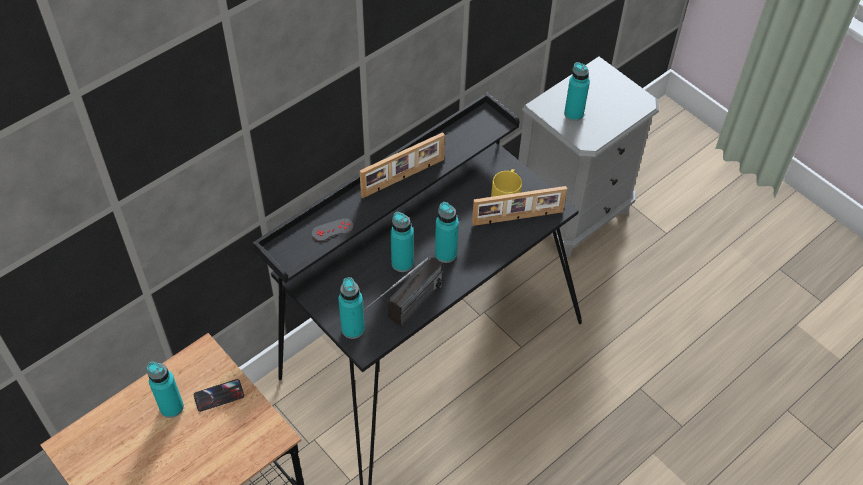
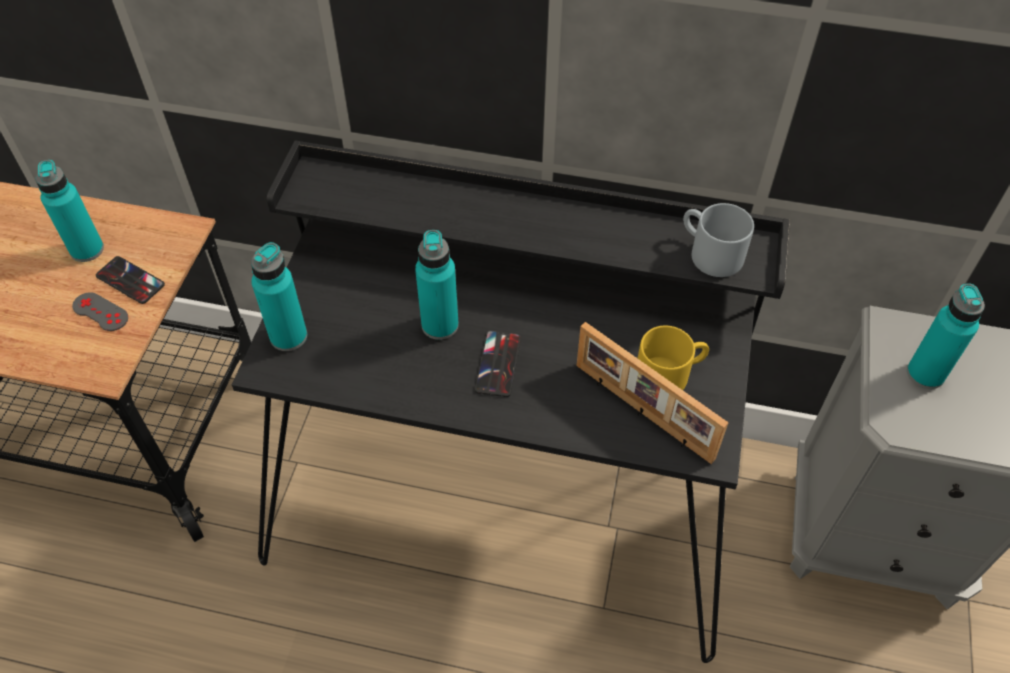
camera: 55 degrees right, 0 degrees up
grey game controller [312,218,353,241] -> grey game controller moved to [72,292,128,331]
picture frame [360,132,445,198] -> none
radio [363,256,443,326] -> none
turquoise bottle [435,202,459,263] -> phone [474,330,521,397]
none -> grey mug [683,203,754,277]

